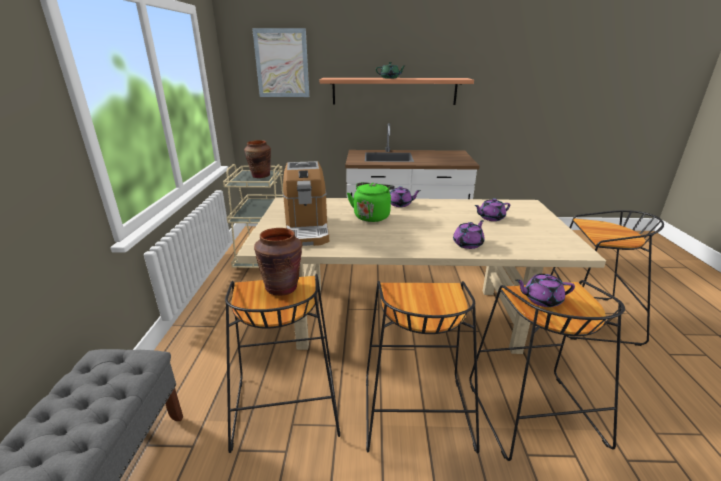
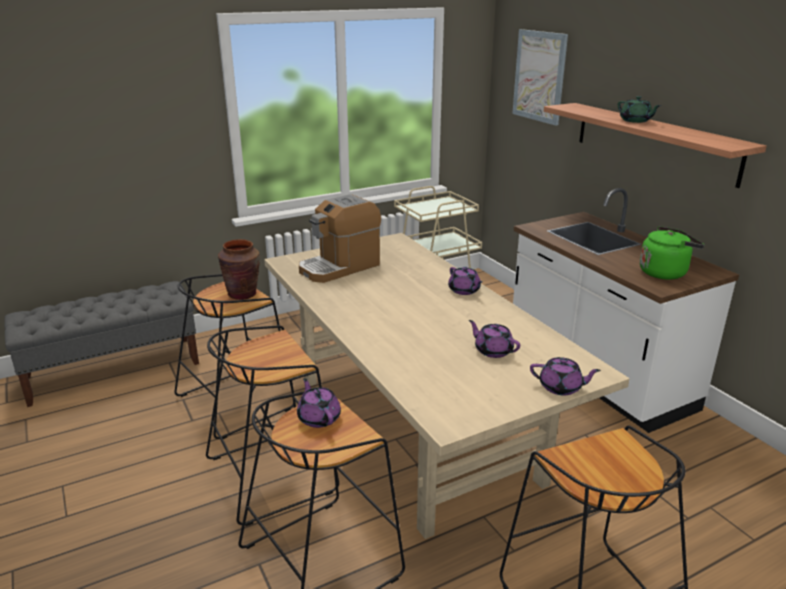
camera: 60 degrees right, 0 degrees up
brown vase [244,140,271,178] -> none
green kettle [347,182,395,222] -> green kettle moved to [640,226,704,280]
purple teapot [453,220,485,249] -> purple teapot moved to [530,357,601,395]

